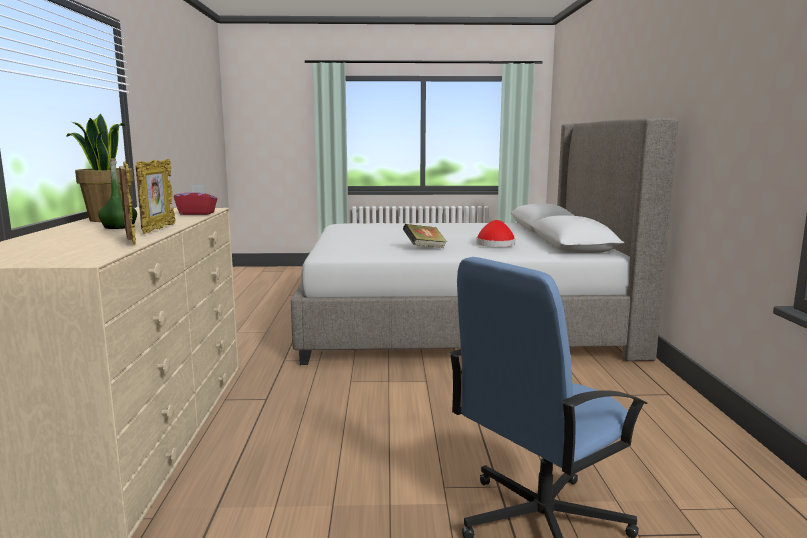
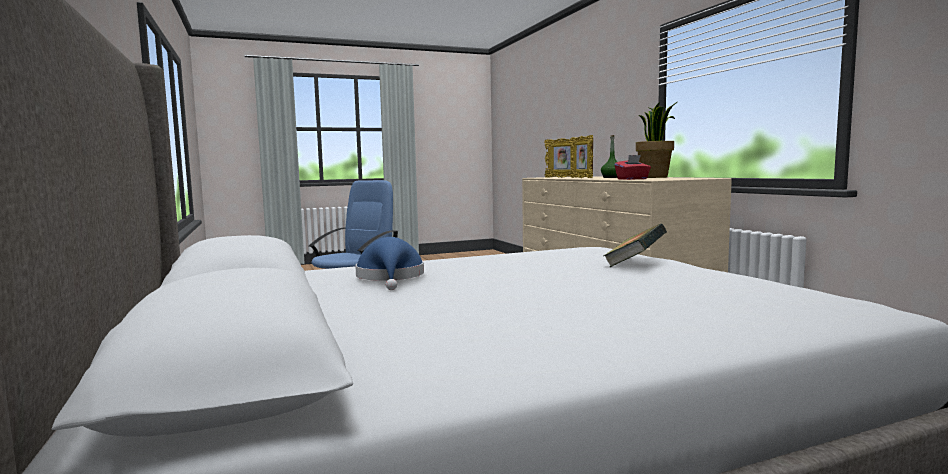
camera: 160 degrees right, 5 degrees down
book [403,224,447,248] -> book moved to [603,224,667,267]
red hat [476,220,515,247] -> blue hat [355,237,424,290]

